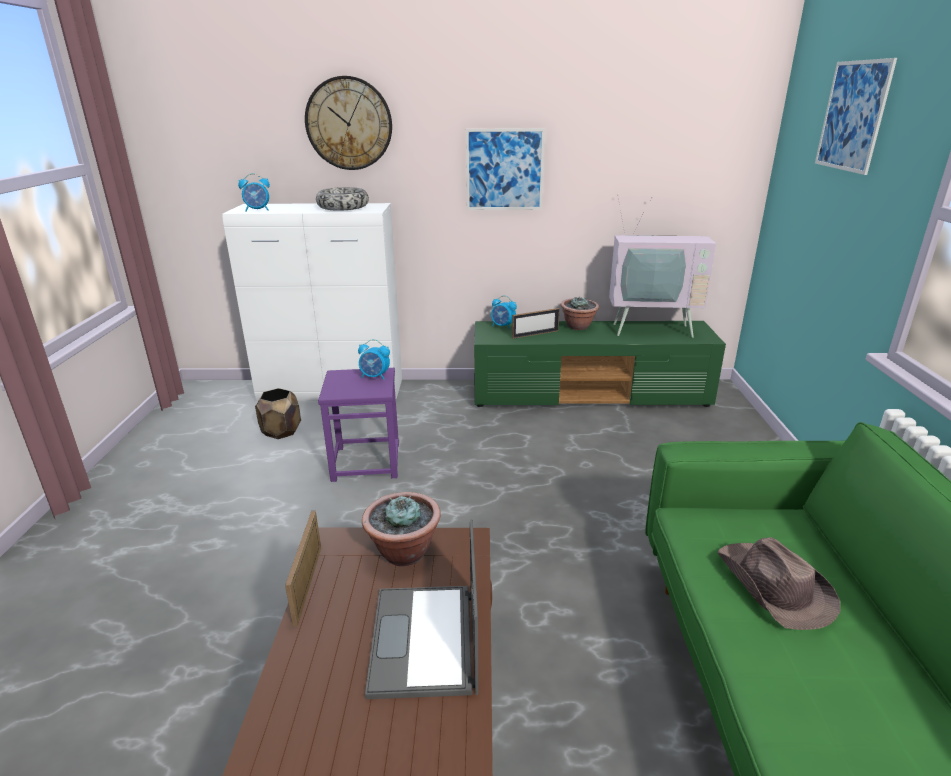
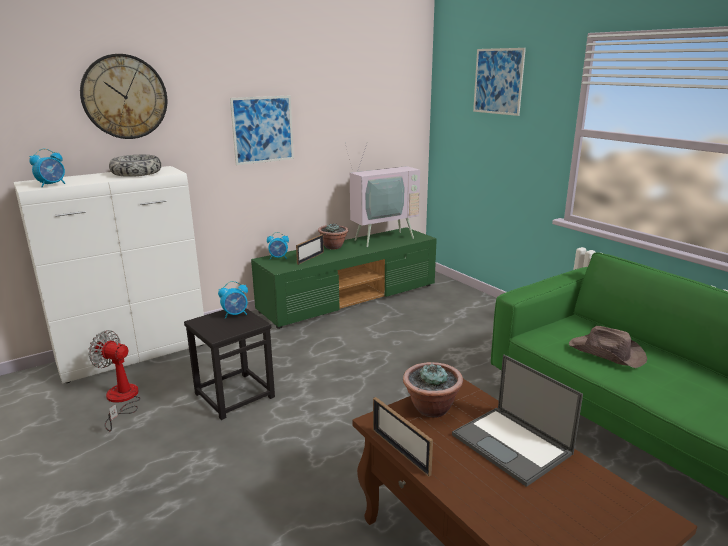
camera: 35 degrees left, 5 degrees down
brown planter [255,388,301,439] -> fan [88,330,141,431]
purple stool [318,368,399,482] -> black stool [184,308,275,420]

